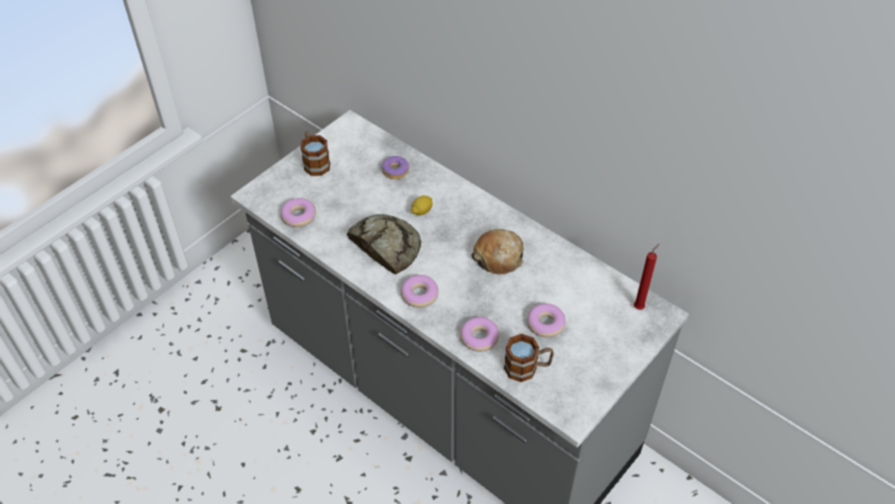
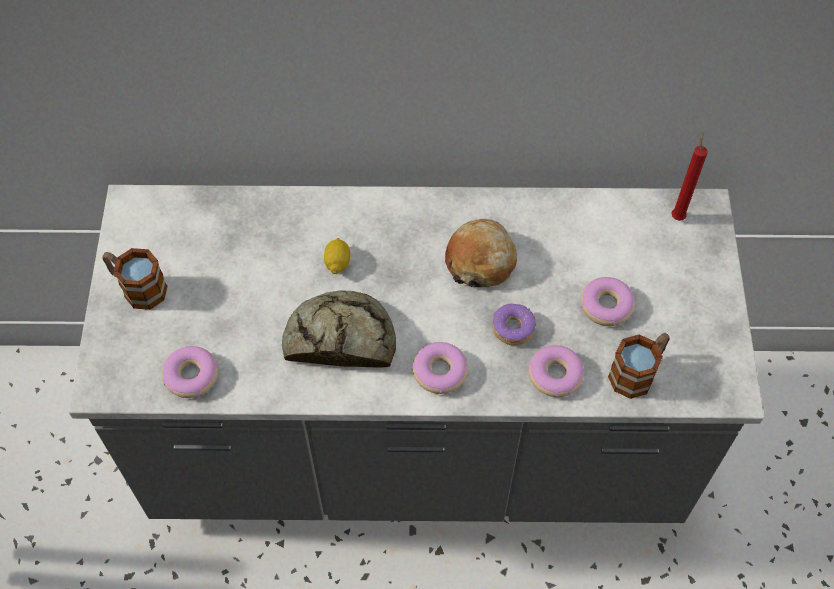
camera: 40 degrees left, 10 degrees up
donut [382,156,409,179] -> donut moved to [492,304,536,345]

